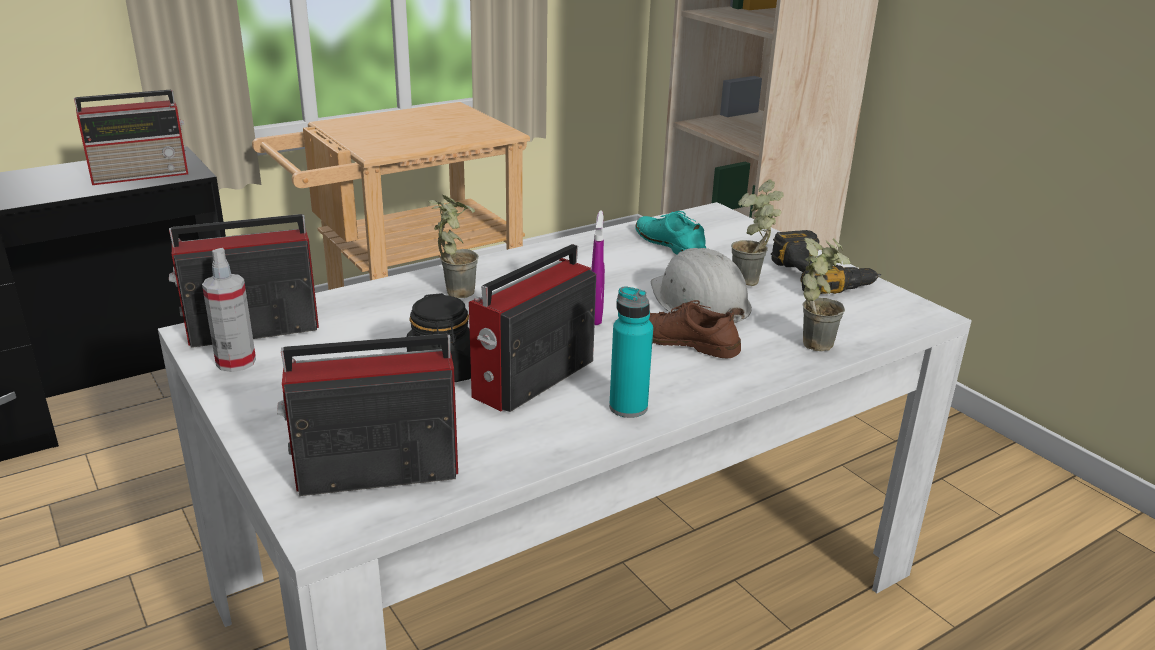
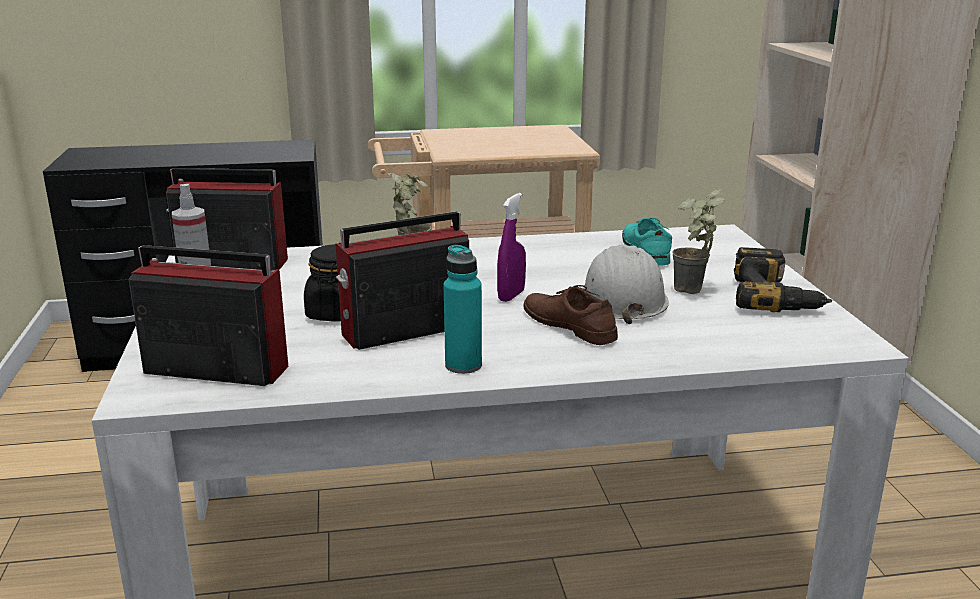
camera: 25 degrees right, 5 degrees down
radio [74,90,188,185] -> none
potted plant [803,237,851,351] -> none

